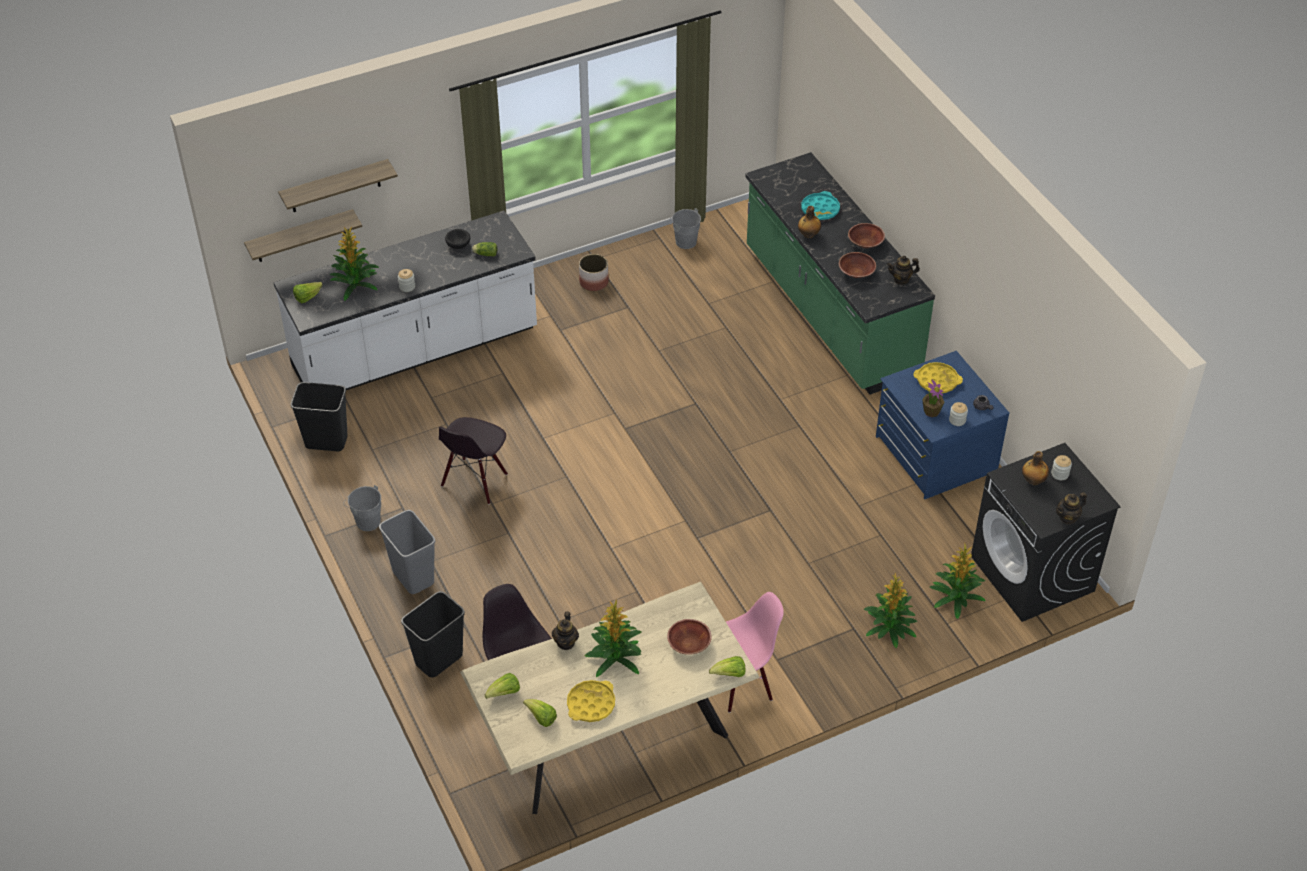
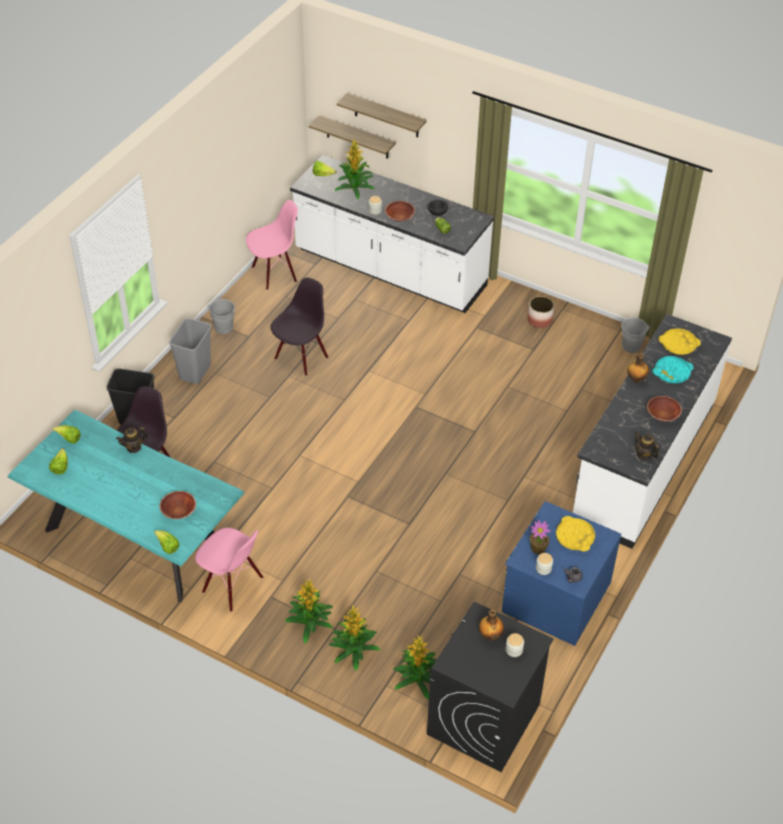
camera: 55 degrees right, 0 degrees up
black trash can [291,382,348,451] -> pink chair [246,200,298,290]
black chair [439,417,508,504] -> black chair turned 135 degrees clockwise [270,278,328,376]
beige dining table [460,582,760,814] -> turquoise dining table [7,410,245,602]
yellow tray [567,680,615,722] -> yellow tray moved to [659,328,701,355]
potted plant [585,599,642,677] -> potted plant moved to [285,578,333,643]
green counter [745,152,935,395] -> white counter [573,314,732,549]
brown bowl [839,252,876,278] -> brown bowl moved to [385,201,415,221]
teapot [1056,492,1087,524] -> none

